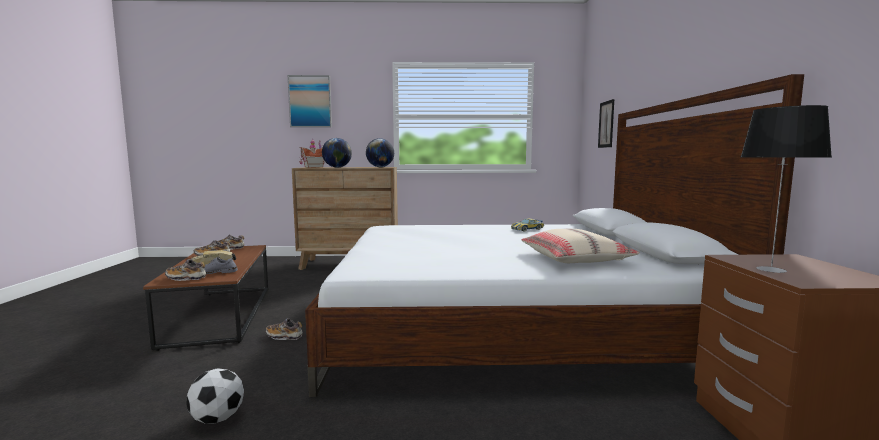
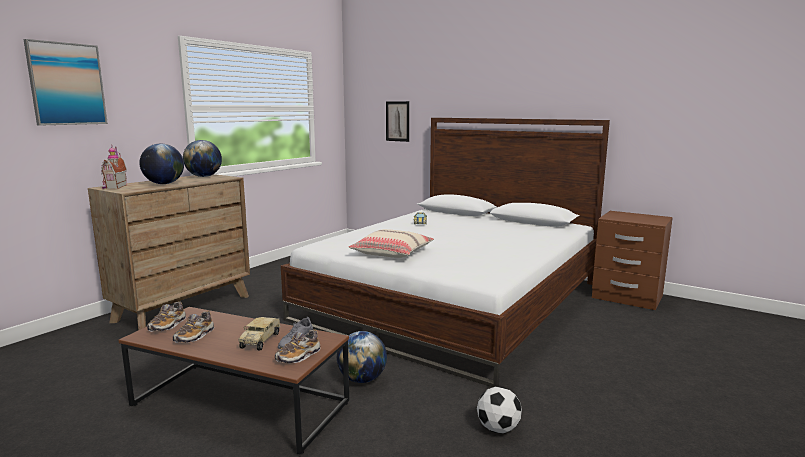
camera: 55 degrees left, 5 degrees up
shoe [265,318,303,340] -> globe [337,331,387,383]
beige pillow [521,229,640,263] -> beige pillow moved to [349,229,434,258]
table lamp [740,105,832,273] -> none

